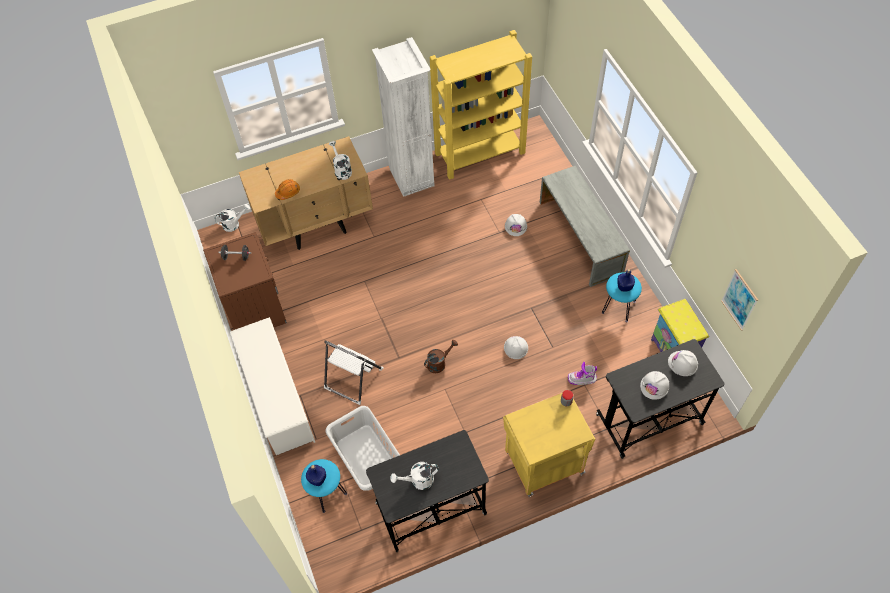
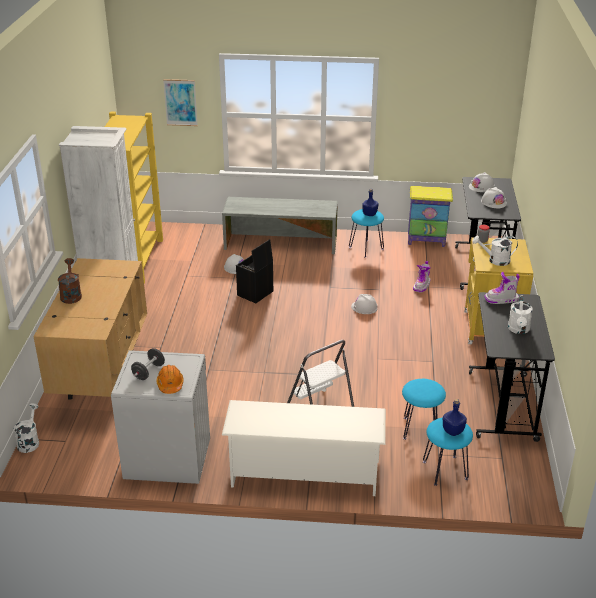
camera: 65 degrees left, 25 degrees down
brown washing machine [203,232,287,330] -> white washing machine [111,350,210,484]
orange hard hat [275,179,300,200] -> orange hard hat moved to [156,365,184,394]
grey laundry basket [325,406,400,491] -> turquoise stool [402,379,446,440]
white watering can [329,141,352,180] -> white watering can moved to [473,235,518,266]
brown watering can [424,340,458,373] -> brown watering can moved to [58,258,82,304]
picture [721,269,758,331] -> picture moved to [163,79,198,126]
none -> black storage box [236,239,273,303]
none -> boot [484,272,520,304]

